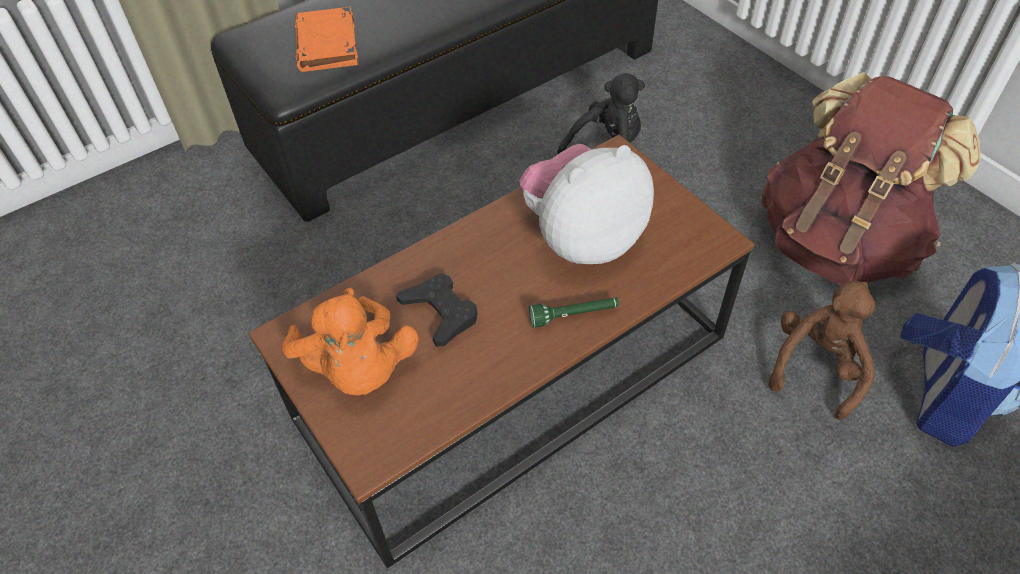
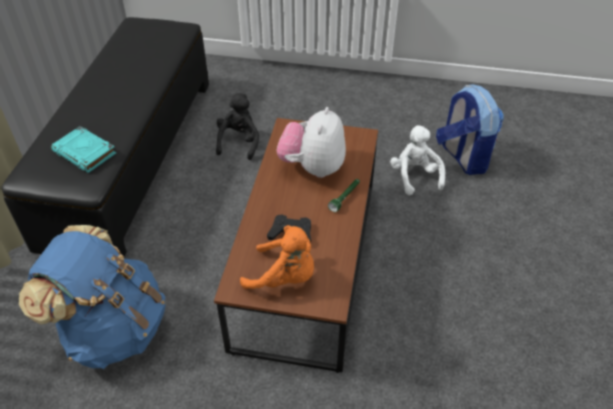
camera: 45 degrees left, 5 degrees down
orange book [295,7,358,72] -> turquoise book [51,126,116,173]
brown backpack [762,72,981,284] -> none
brown plush toy [768,281,876,420] -> white plush toy [390,125,445,195]
none -> blue backpack [19,225,165,369]

